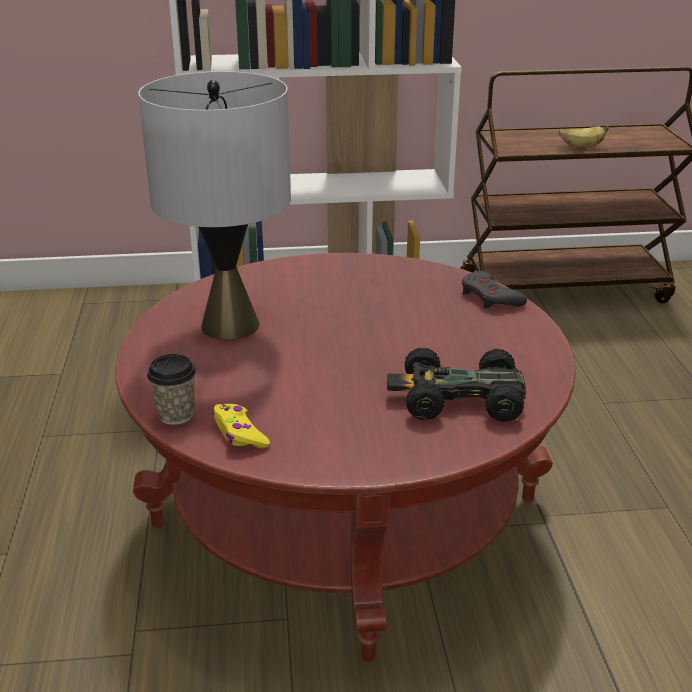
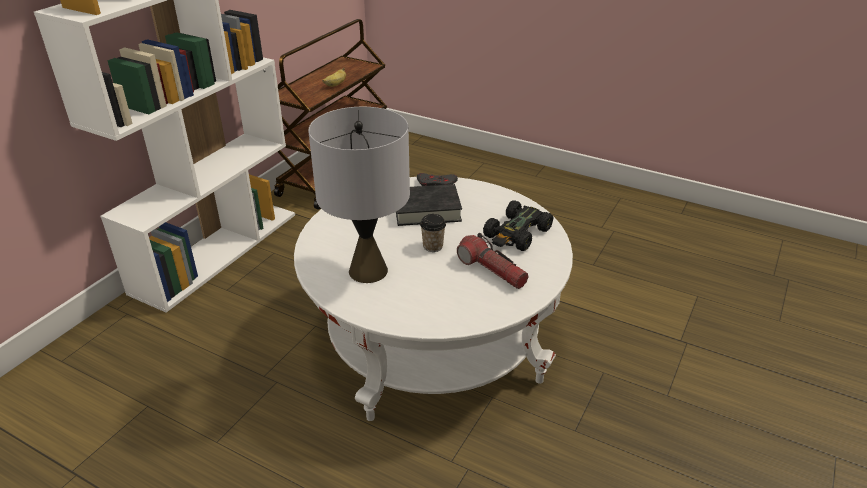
camera: 55 degrees left, 5 degrees up
red coffee table [115,253,576,662] -> white coffee table [294,177,573,421]
cup [147,354,196,425] -> cup moved to [420,214,446,252]
yellow game controller [212,404,270,449] -> none
none -> black book [396,184,462,226]
none -> flashlight [457,233,529,289]

